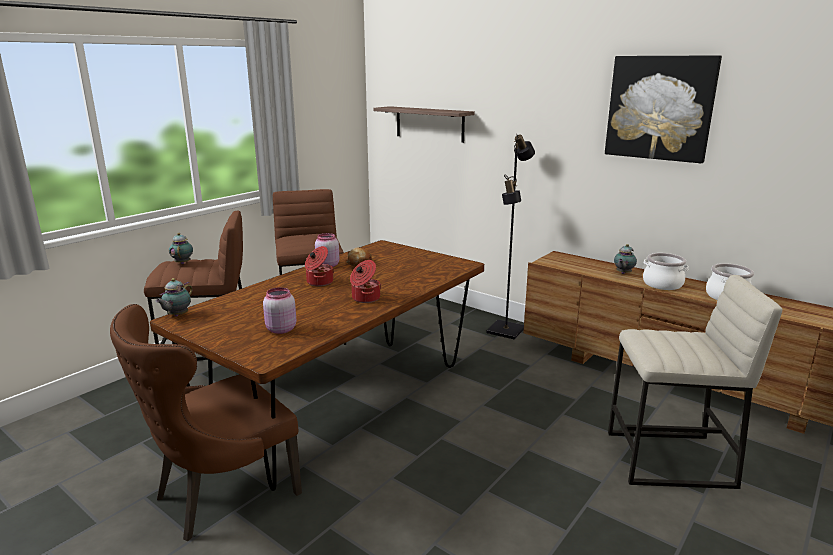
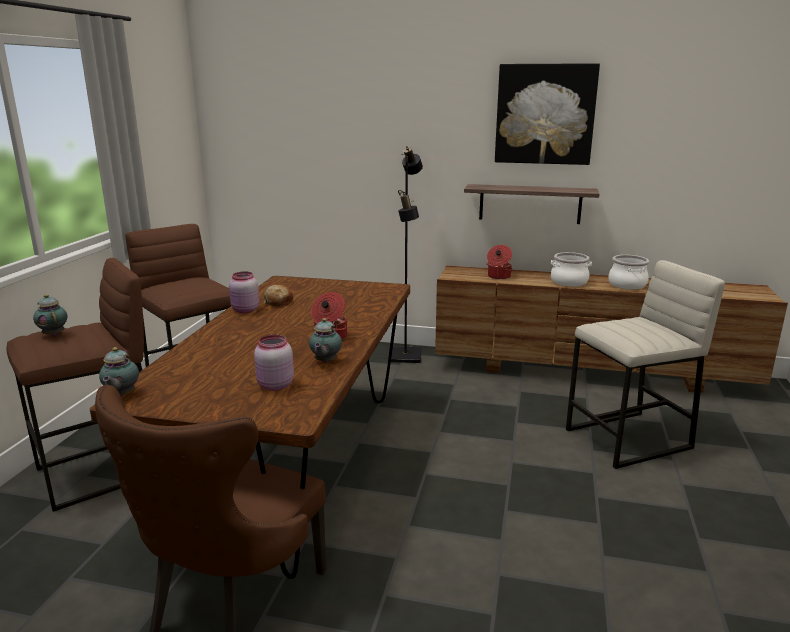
camera: 25 degrees left, 0 degrees up
cooking pot [305,246,334,286] -> cooking pot moved to [487,245,513,279]
shelf [373,106,475,143] -> shelf moved to [464,184,599,224]
teapot [614,244,637,274] -> teapot moved to [309,318,342,363]

